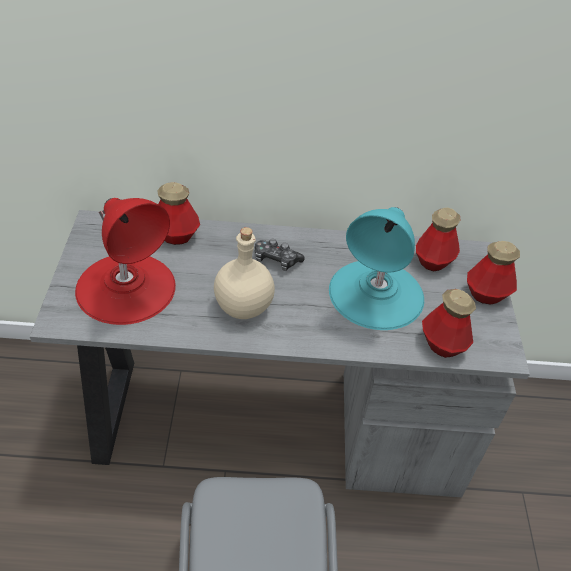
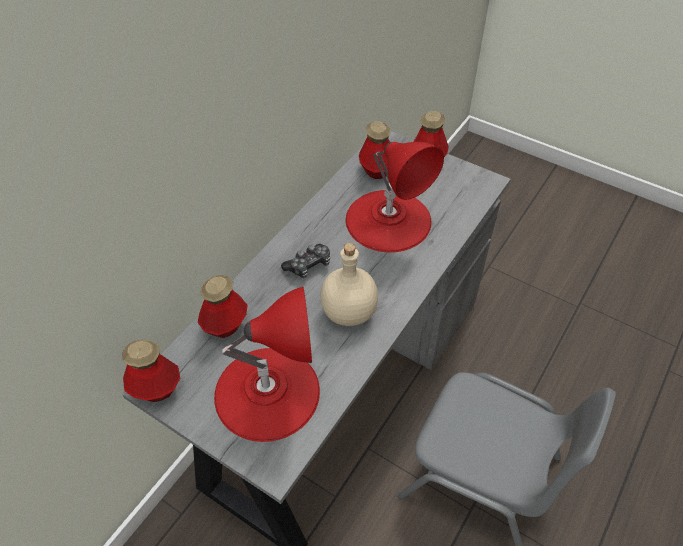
camera: 55 degrees left, 5 degrees up
turquoise table lamp [329,207,424,330] -> red table lamp [346,142,444,252]
bottle [422,289,476,358] -> bottle moved to [122,340,180,402]

